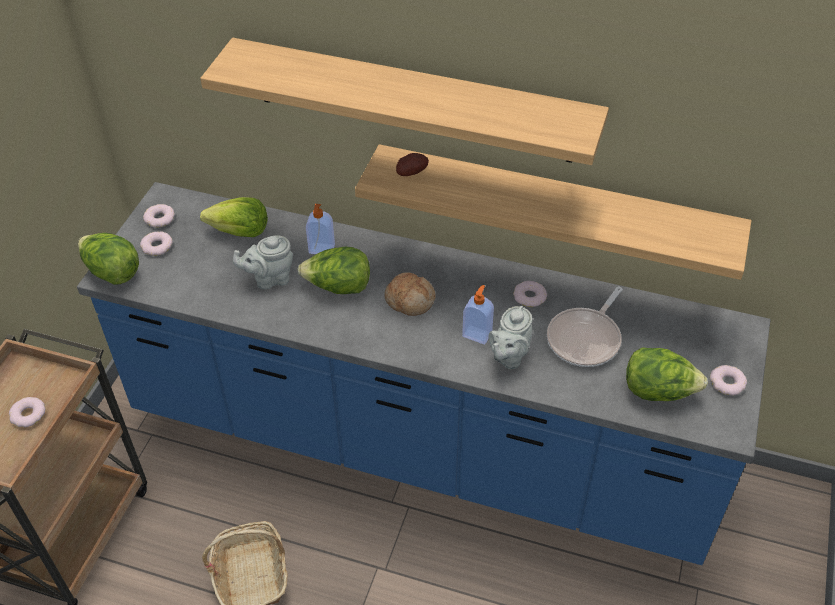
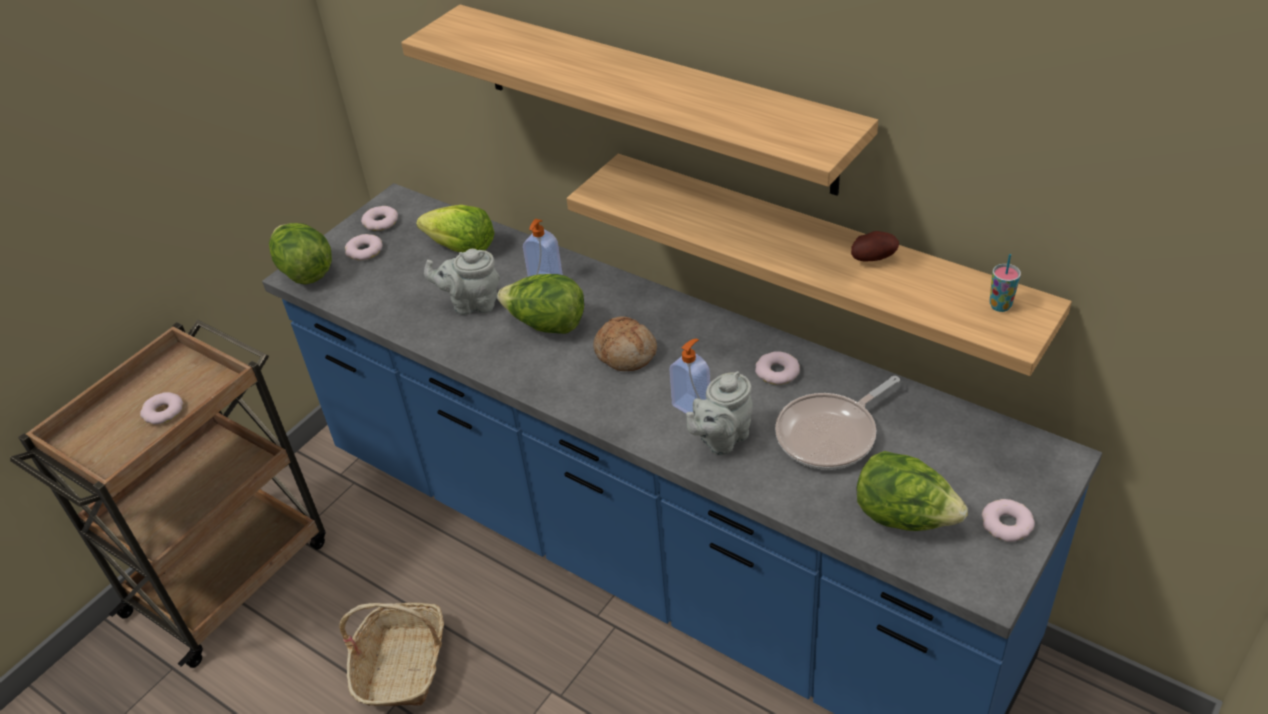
camera: 20 degrees right, 5 degrees down
potato [396,153,429,176] -> potato moved to [851,231,899,262]
none -> cup [989,254,1021,312]

